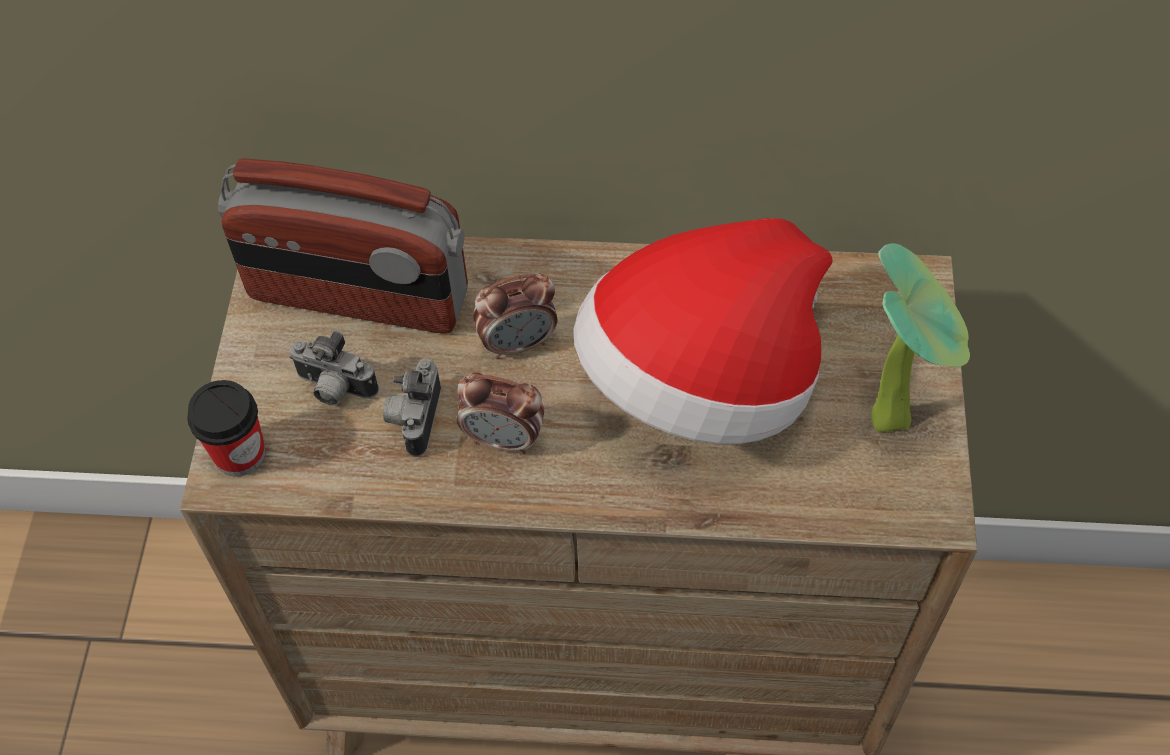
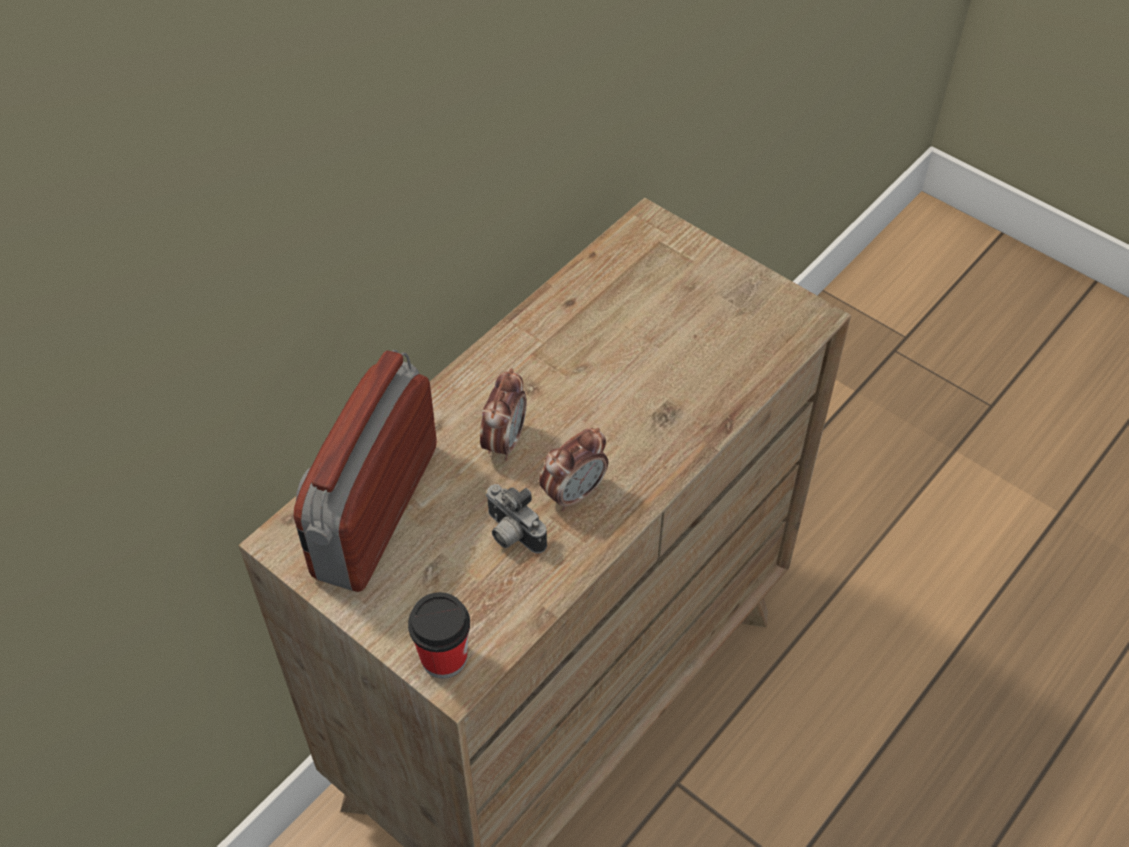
camera: 55 degrees left, 5 degrees down
radio [218,158,468,334] -> radio turned 150 degrees clockwise [294,350,437,592]
camera [289,331,379,406] -> none
hat [573,218,833,444] -> none
potted plant [871,243,970,432] -> none

